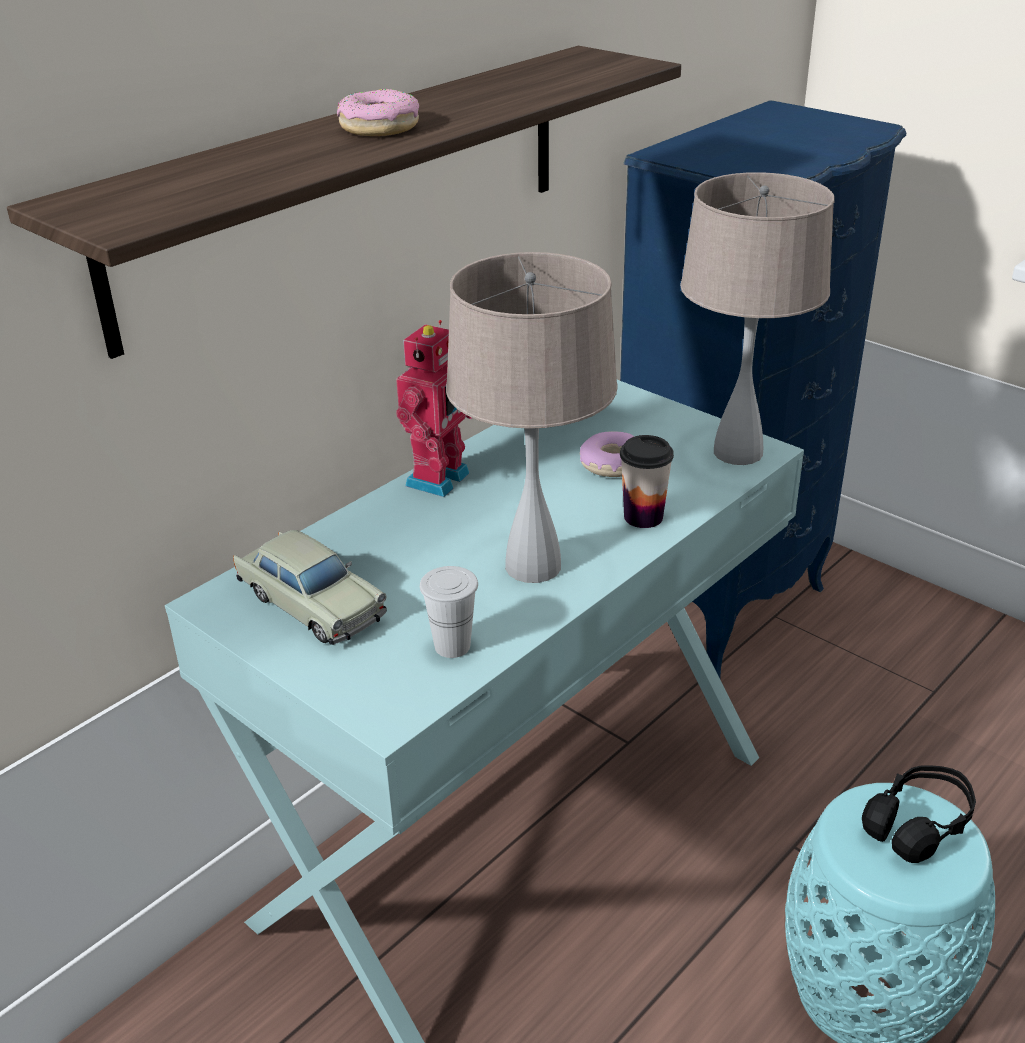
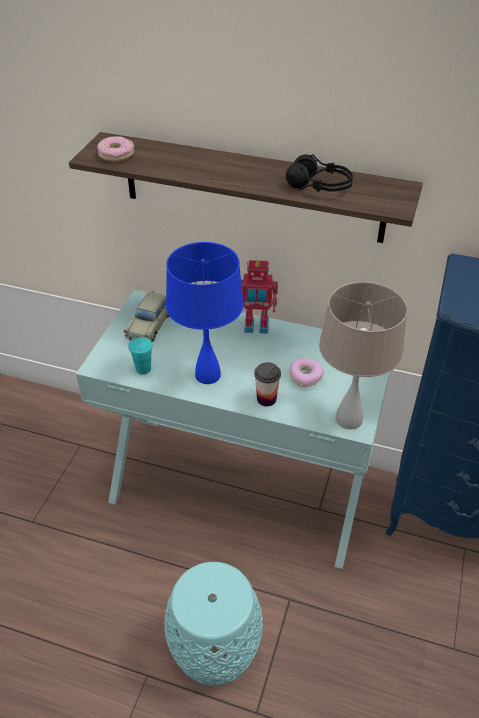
camera: 65 degrees right, 10 degrees up
donut [337,89,419,136] -> donut moved to [97,136,134,162]
white cup [420,566,478,658] -> turquoise cup [128,337,153,375]
beige table lamp [446,252,618,583] -> blue table lamp [166,242,244,384]
black headphones [862,766,976,863] -> black headphones moved to [286,154,353,192]

